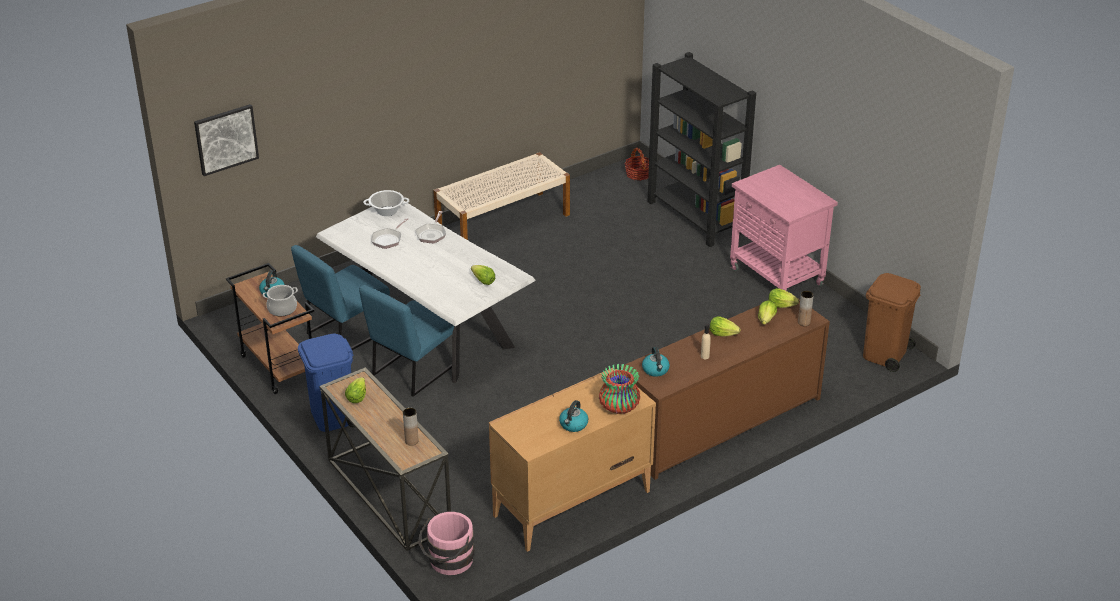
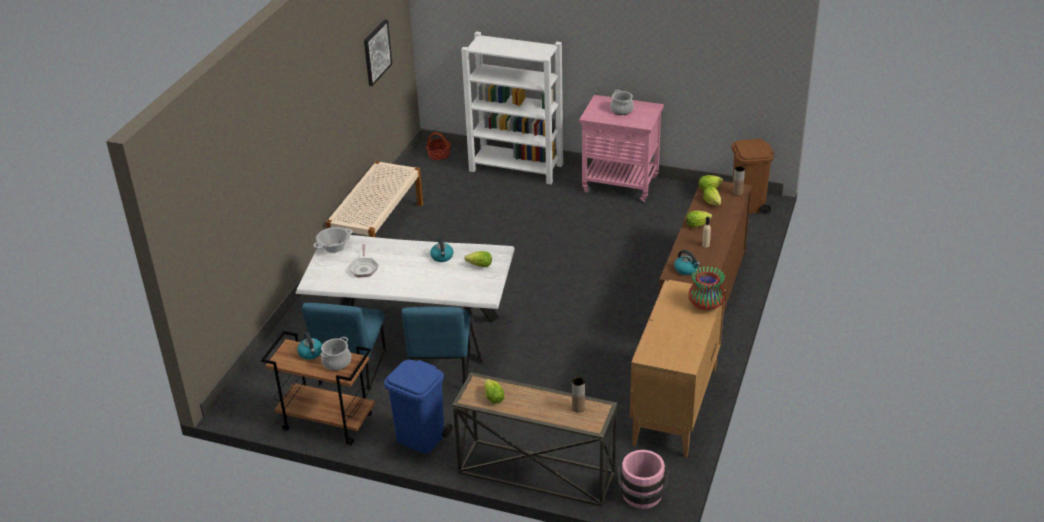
camera: 35 degrees left, 0 degrees up
picture [194,104,259,176] -> picture moved to [364,20,392,86]
frying pan [415,211,446,243] -> none
kettle [559,400,588,432] -> kettle moved to [430,237,453,262]
black bookcase [648,52,756,247] -> white bookcase [461,31,563,184]
none -> cooking pot [610,90,634,115]

